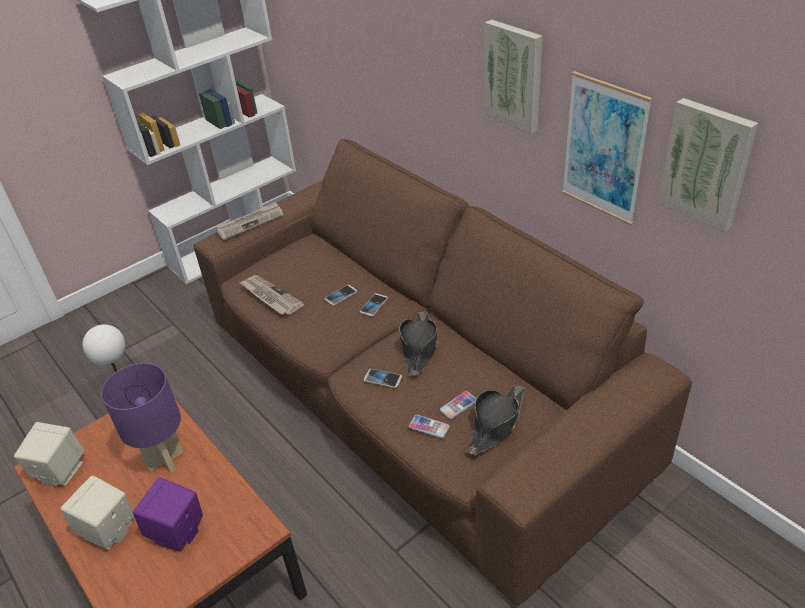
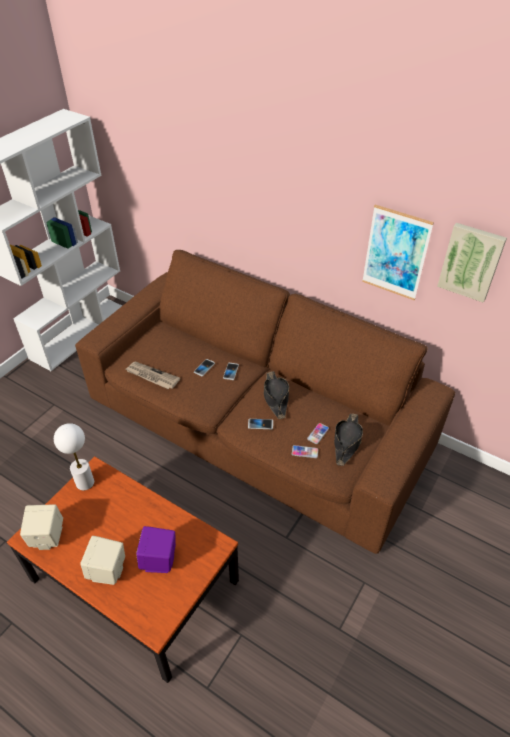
camera: 20 degrees left, 5 degrees up
purple table lamp [101,363,184,473] -> none
newspaper [216,202,284,240] -> none
picture [485,20,543,134] -> none

